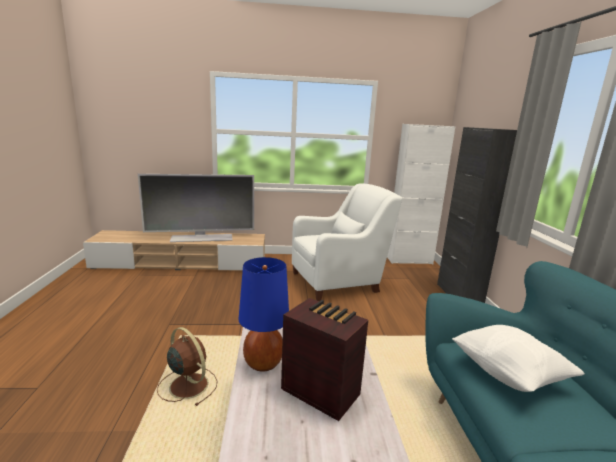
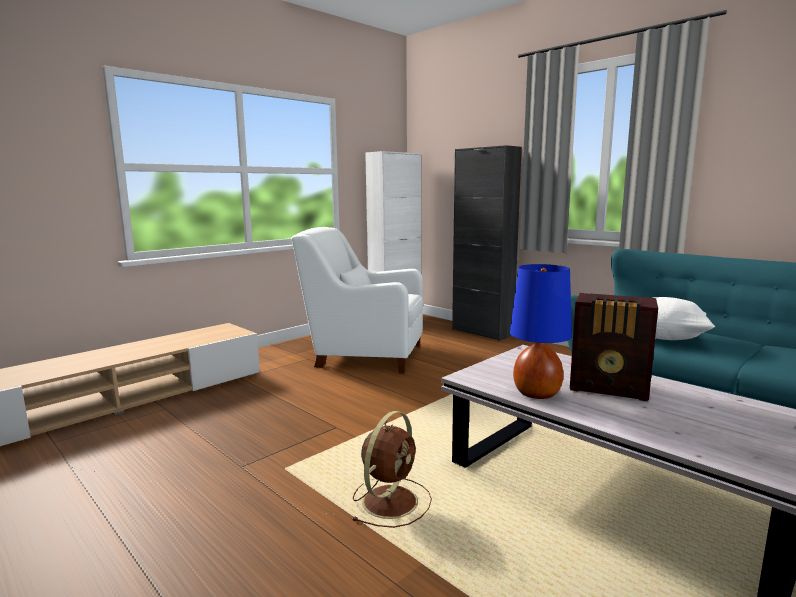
camera: 40 degrees left, 5 degrees down
television [138,174,254,242] -> none
brown fan [157,327,218,406] -> brown fan turned 120 degrees clockwise [353,411,432,528]
radio [281,298,368,421] -> radio turned 150 degrees counterclockwise [570,293,658,401]
white armchair [292,183,402,301] -> white armchair turned 105 degrees counterclockwise [291,227,423,373]

